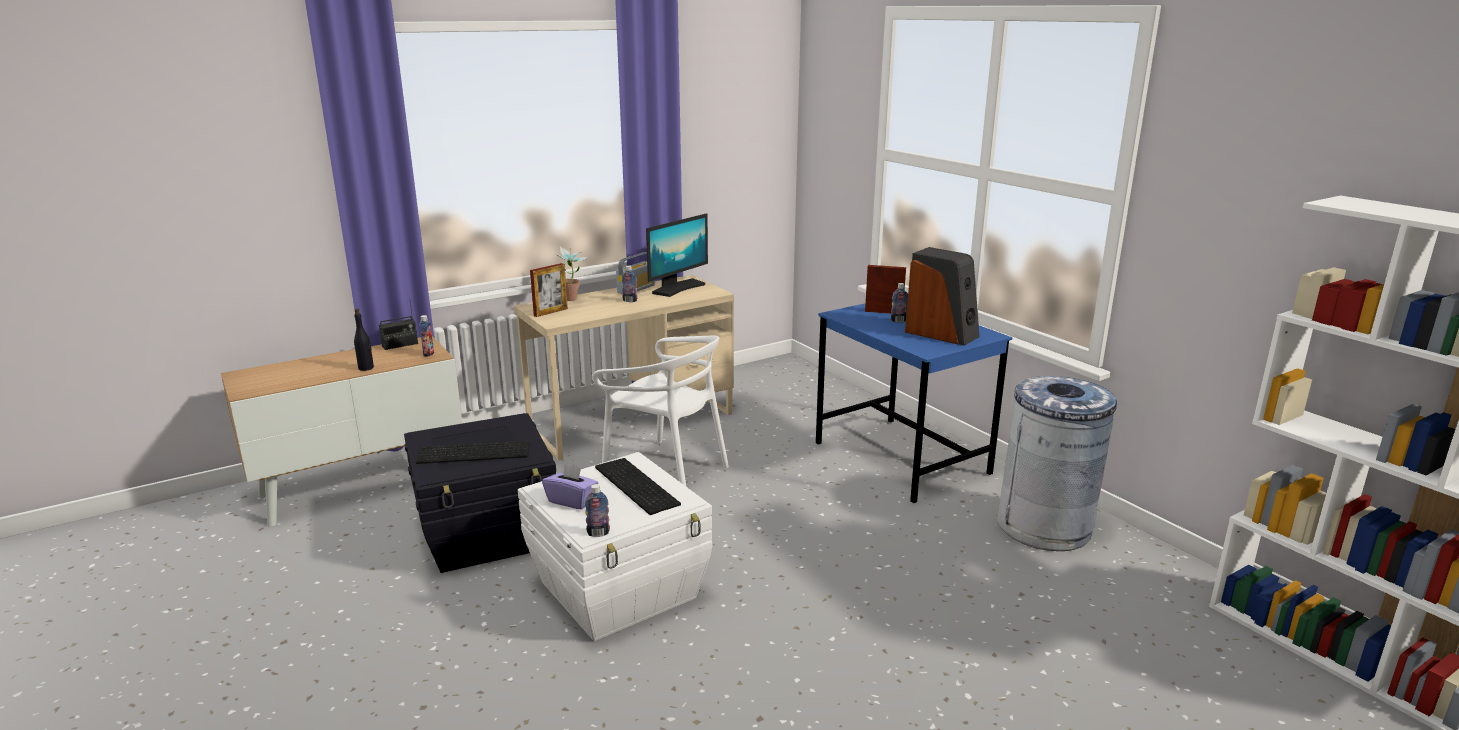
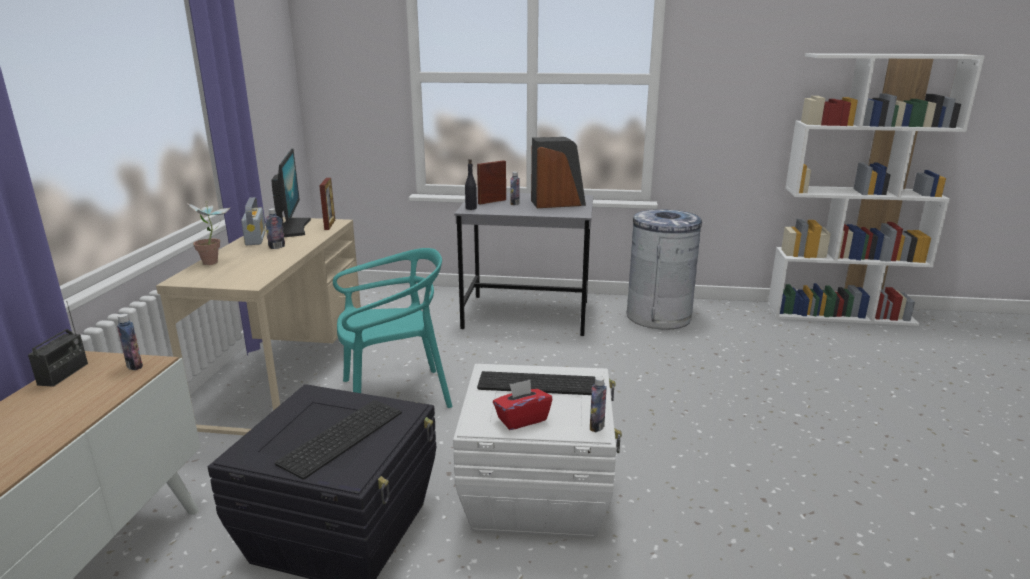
camera: 50 degrees left, 0 degrees up
black bottle [354,308,374,371] -> black bottle moved to [465,159,477,210]
picture frame [530,263,568,317] -> picture frame moved to [319,178,335,230]
purple tissue box [542,463,598,510] -> red tissue box [493,380,552,430]
white chair [592,336,729,486] -> turquoise chair [333,248,452,408]
blue desk [816,303,1012,503] -> grey desk [454,192,593,336]

